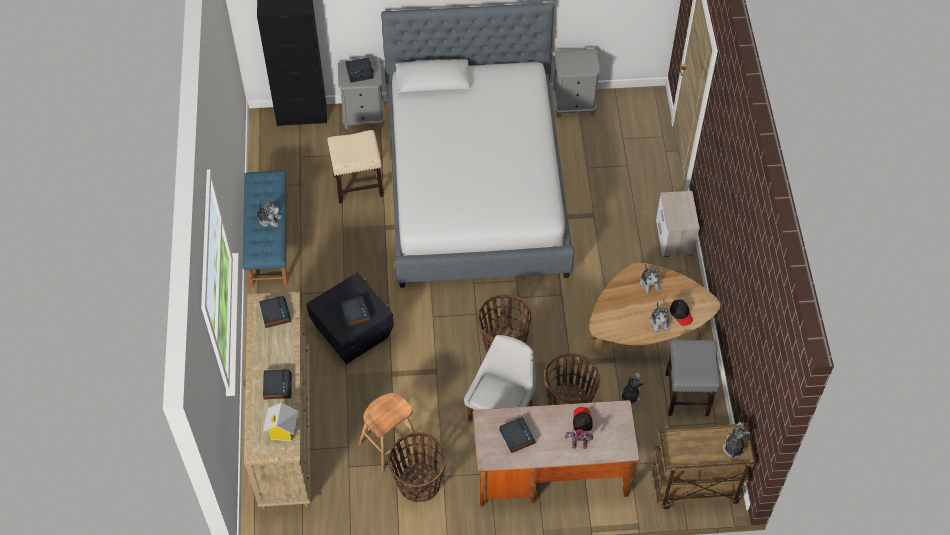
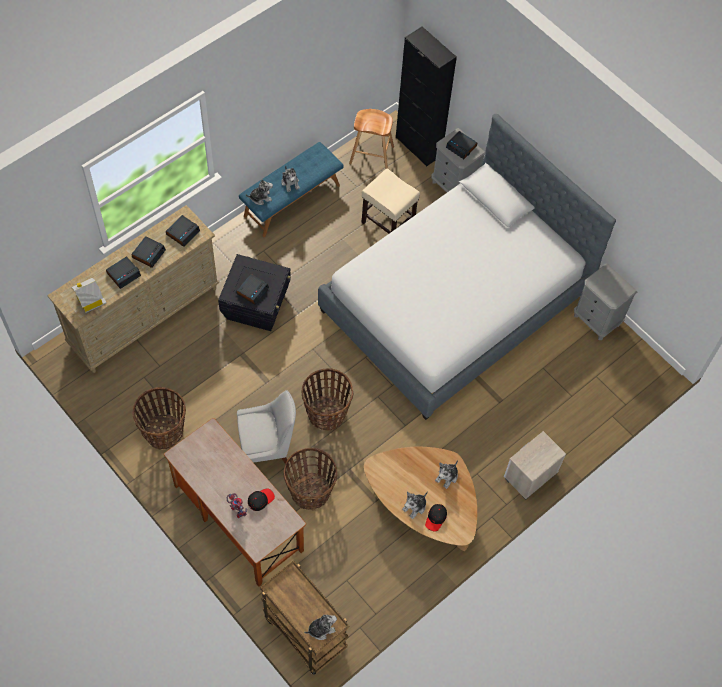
camera: 50 degrees right, 5 degrees up
brown stool [358,393,420,471] -> brown stool moved to [349,109,394,169]
alarm clock [500,417,536,453] -> alarm clock moved to [131,236,166,268]
plush toy [620,373,644,405] -> plush toy moved to [246,179,273,205]
grey stool [666,340,720,416] -> none

